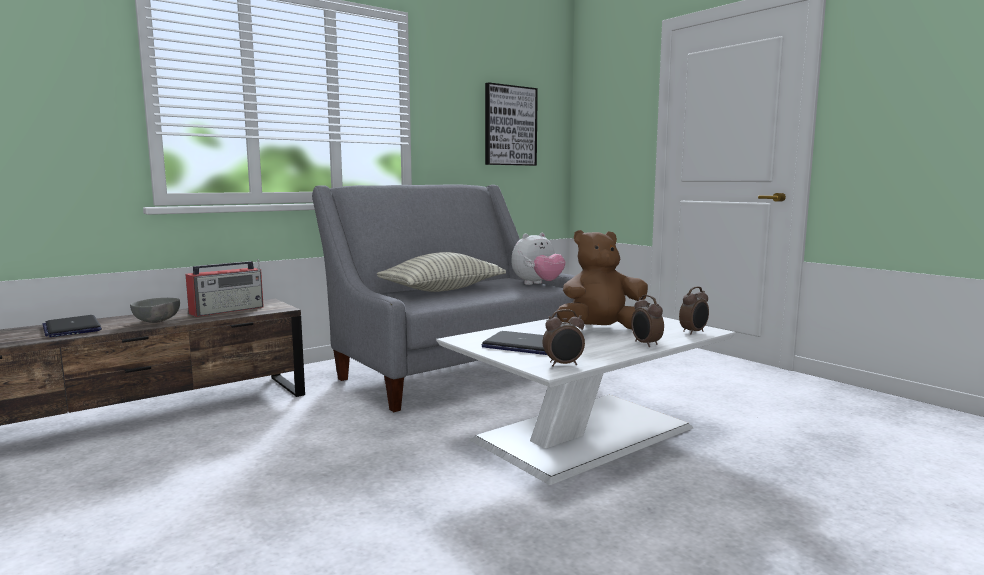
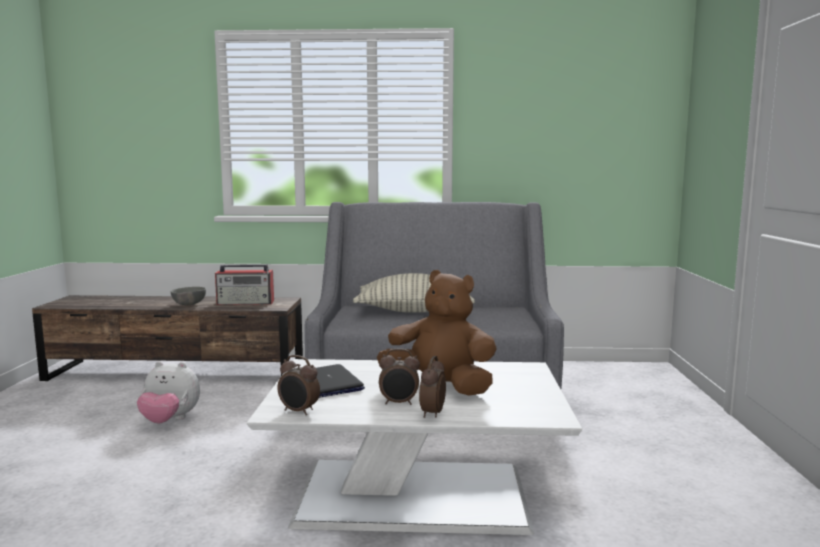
camera: 40 degrees right, 0 degrees up
laptop [42,315,102,337] -> none
picture [485,82,538,166] -> none
plush toy [512,233,565,285] -> plush toy moved to [137,361,200,424]
alarm clock [679,286,709,334] -> alarm clock moved to [379,349,420,405]

